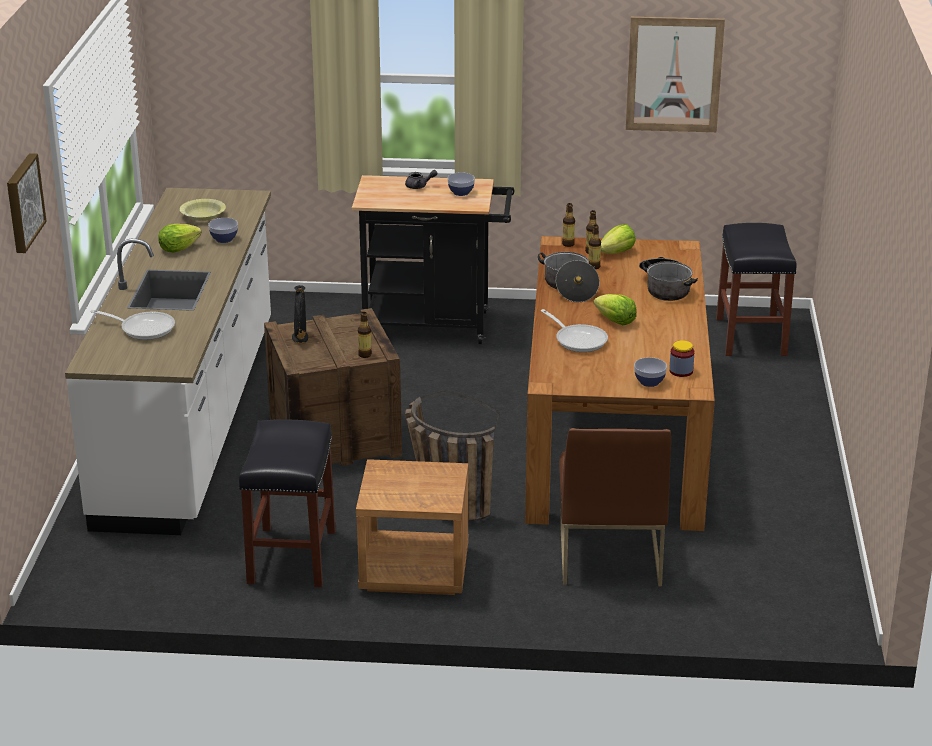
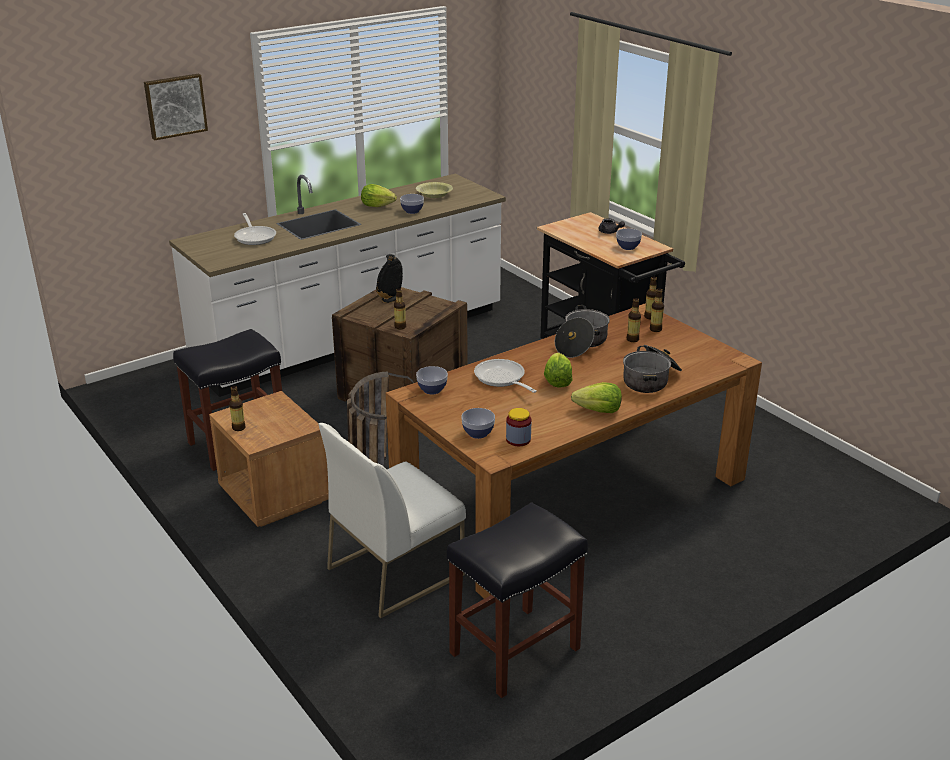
camera: 50 degrees right, 0 degrees up
frying pan [541,309,608,352] -> frying pan turned 135 degrees clockwise [474,359,537,393]
brown chair [559,428,671,586] -> white chair [318,423,466,618]
lettuce [601,224,636,254] -> lettuce moved to [571,382,622,413]
picture [626,17,725,132] -> none
black stool [716,223,796,356] -> black stool moved to [447,502,588,698]
none -> bottle [229,386,246,431]
none -> bowl [416,366,448,394]

